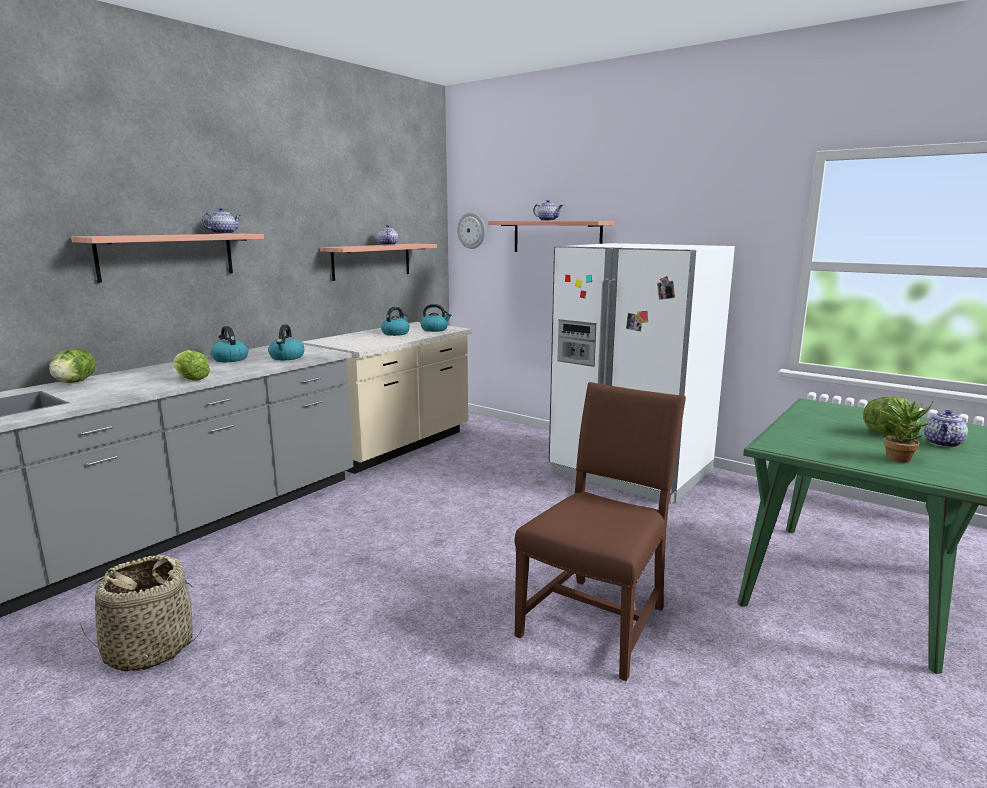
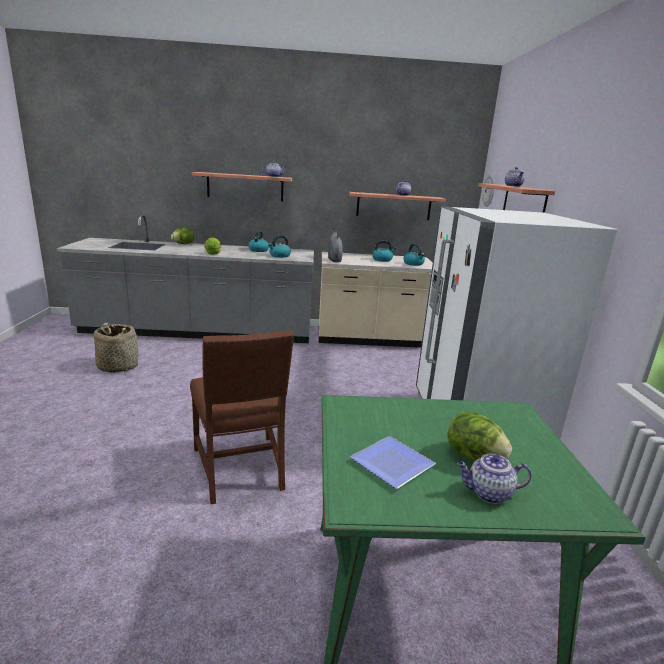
camera: 50 degrees right, 5 degrees up
brown chair [515,382,686,681] -> brown chair turned 75 degrees clockwise [190,330,294,504]
potted plant [879,400,933,463] -> plate [350,436,436,489]
none -> grey vase [328,229,343,262]

